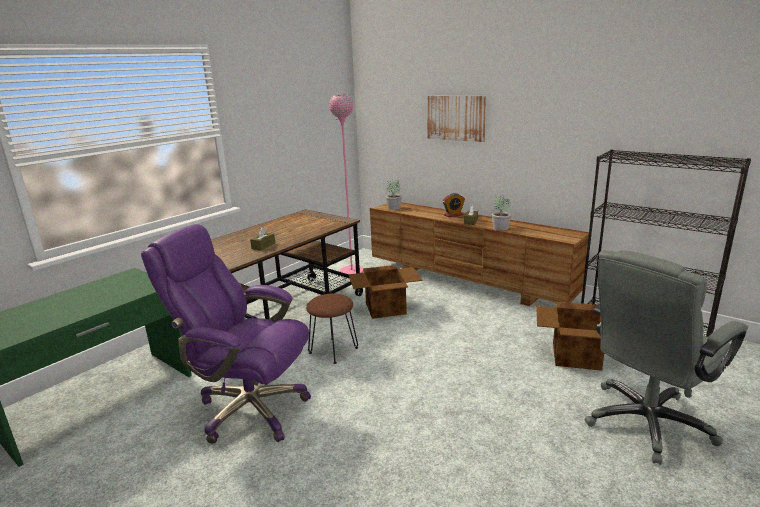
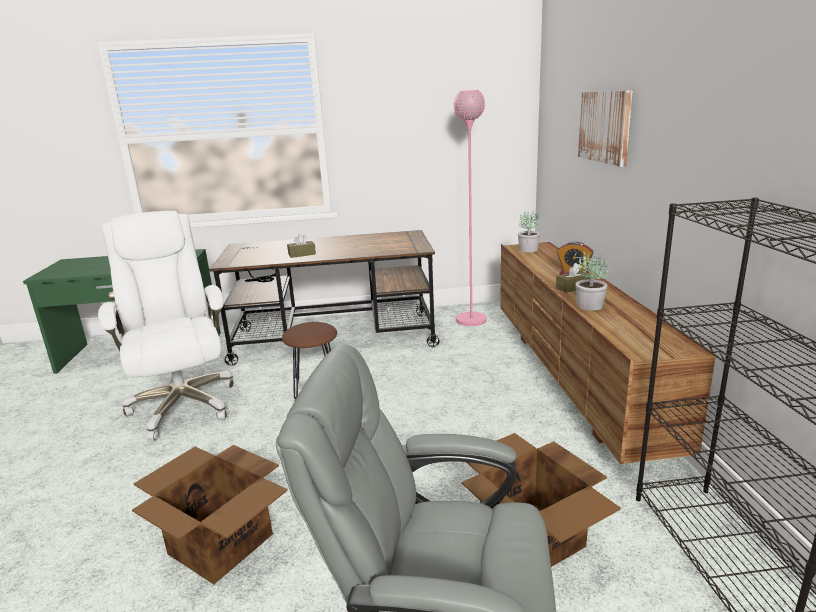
camera: 45 degrees right, 0 degrees up
purple office chair [141,224,311,444] -> white office chair [98,211,233,441]
cardboard box [348,265,422,319] -> cardboard box moved to [132,445,288,584]

